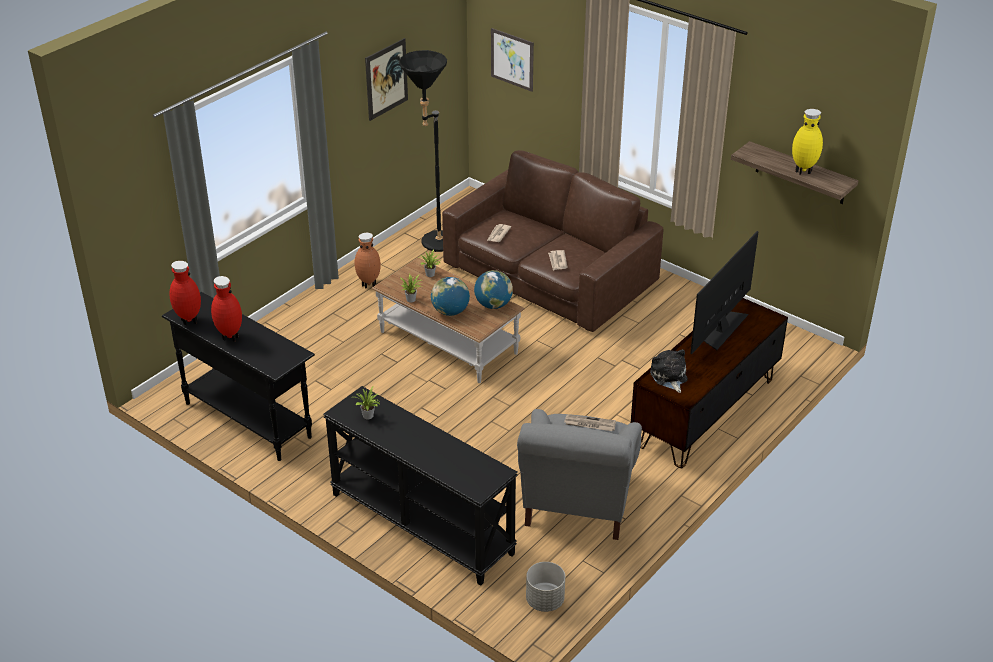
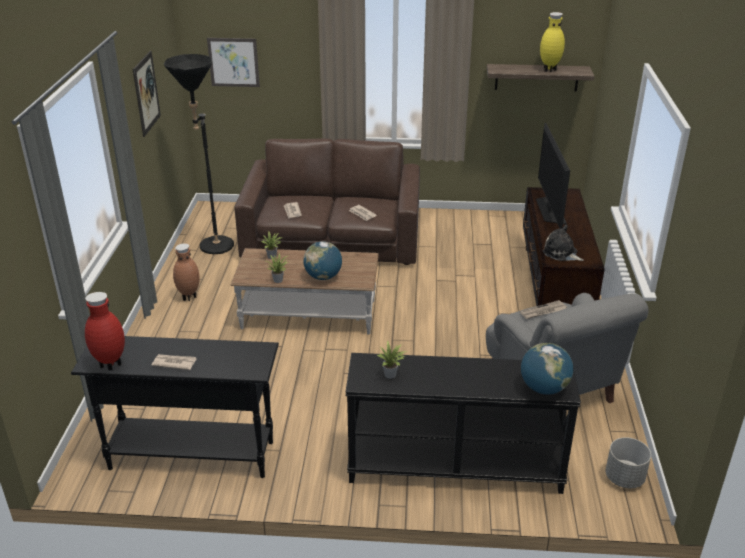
camera: 35 degrees left, 5 degrees down
red vase [211,276,242,342] -> newspaper [152,354,197,370]
globe [474,270,513,309] -> globe moved to [521,343,573,395]

